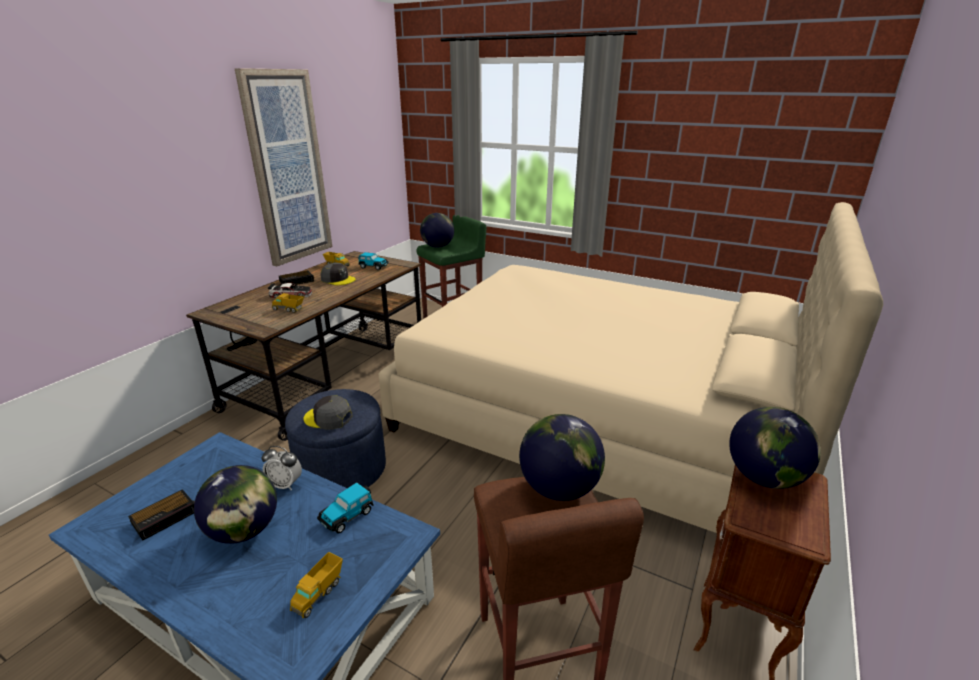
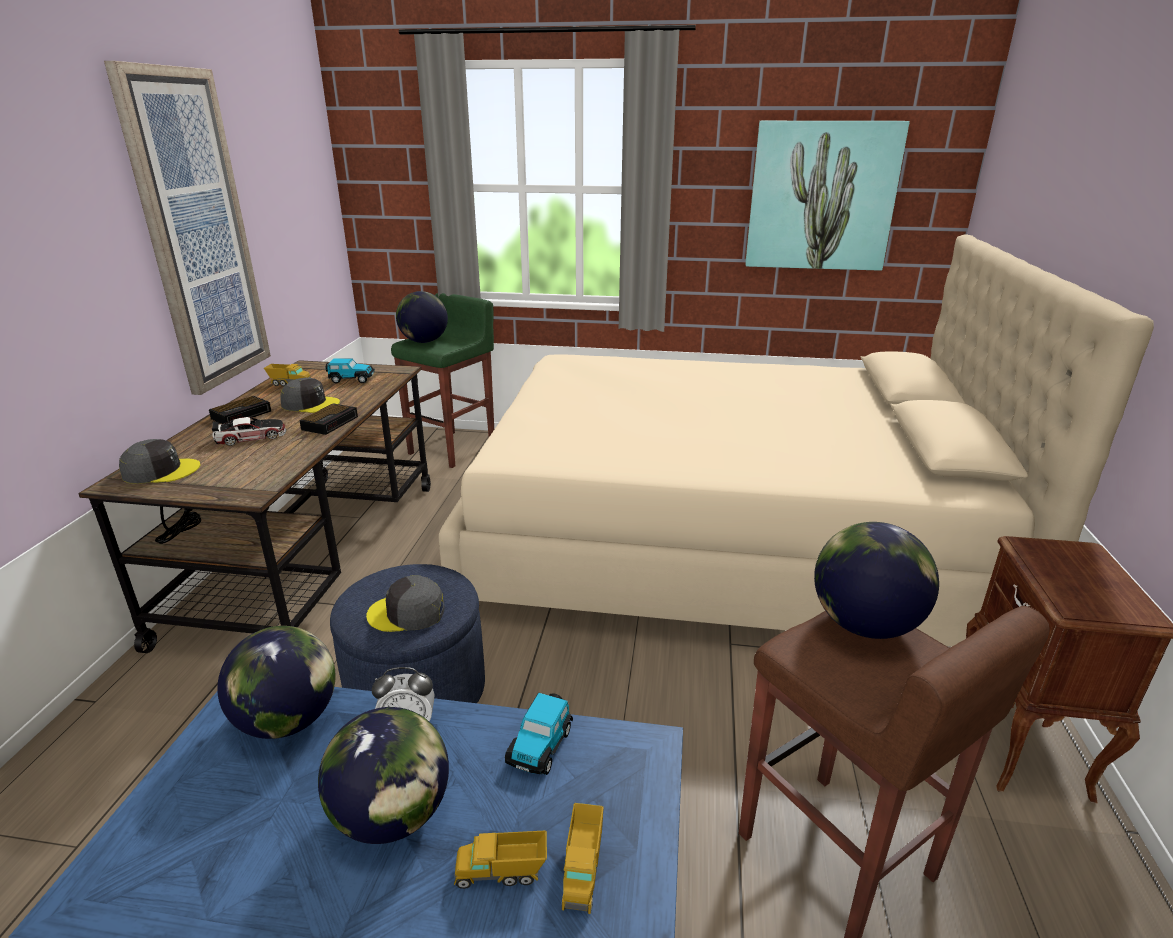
camera: 20 degrees left, 0 degrees up
alarm clock [128,489,195,541] -> alarm clock moved to [299,403,358,435]
toy truck [272,293,304,313] -> toy truck moved to [454,830,547,889]
globe [729,407,821,489] -> globe moved to [217,626,336,739]
none -> grey cap [119,439,200,484]
none -> picture [745,121,910,271]

